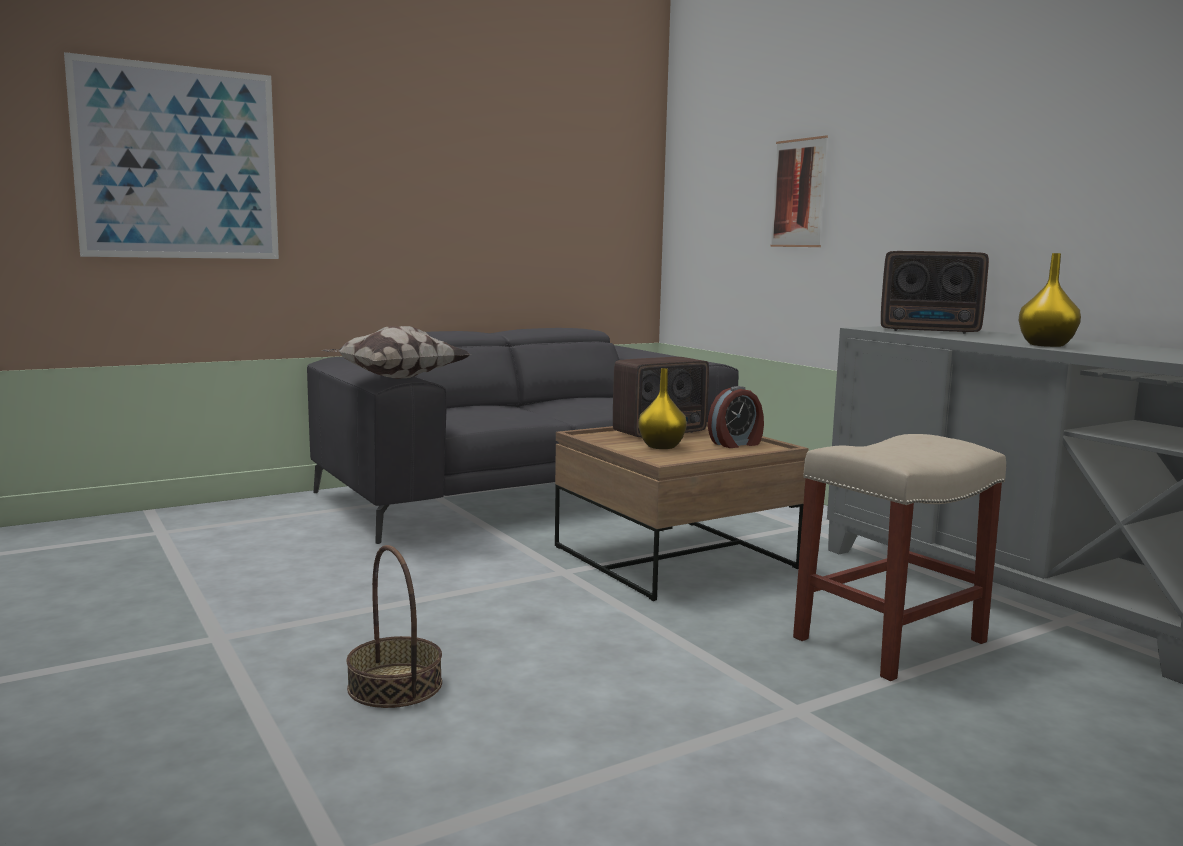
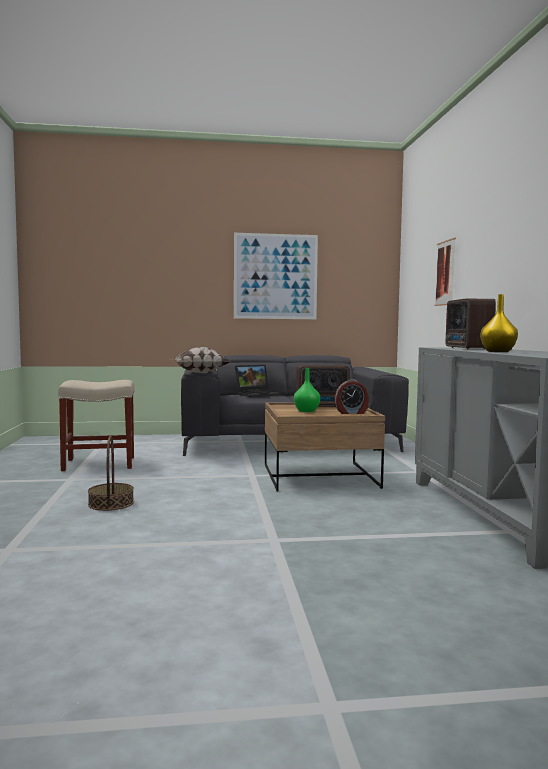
camera: 25 degrees right, 5 degrees down
picture [64,52,279,259] -> picture moved to [234,233,318,319]
yellow vase [638,368,687,449] -> green vase [294,368,320,412]
beige stool [793,434,1006,681] -> beige stool moved to [58,380,134,471]
radio [881,251,989,334] -> radio turned 45 degrees clockwise [446,299,496,349]
none -> laptop [235,365,281,397]

